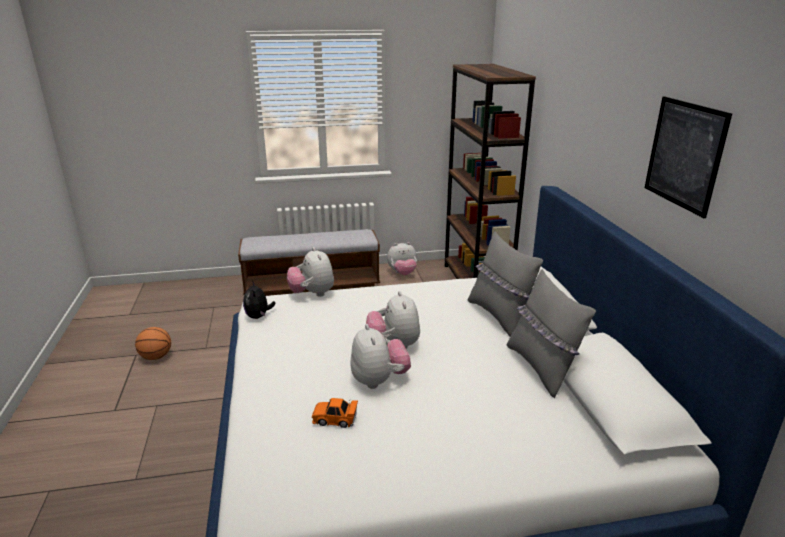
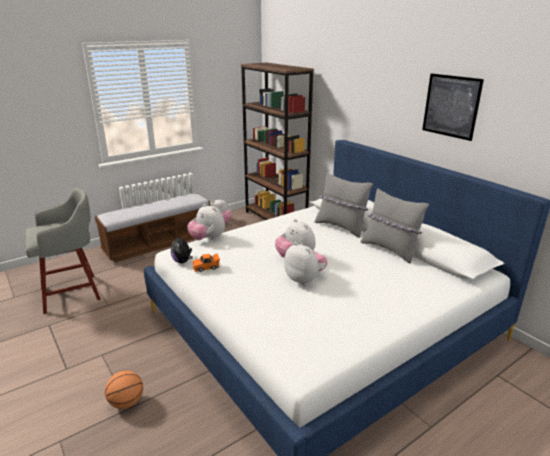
camera: 25 degrees left, 0 degrees up
basketball [135,327,171,360] -> basketball moved to [105,371,143,409]
orange toy car [312,398,358,428] -> orange toy car moved to [192,253,220,272]
none -> grey stool [25,188,101,314]

